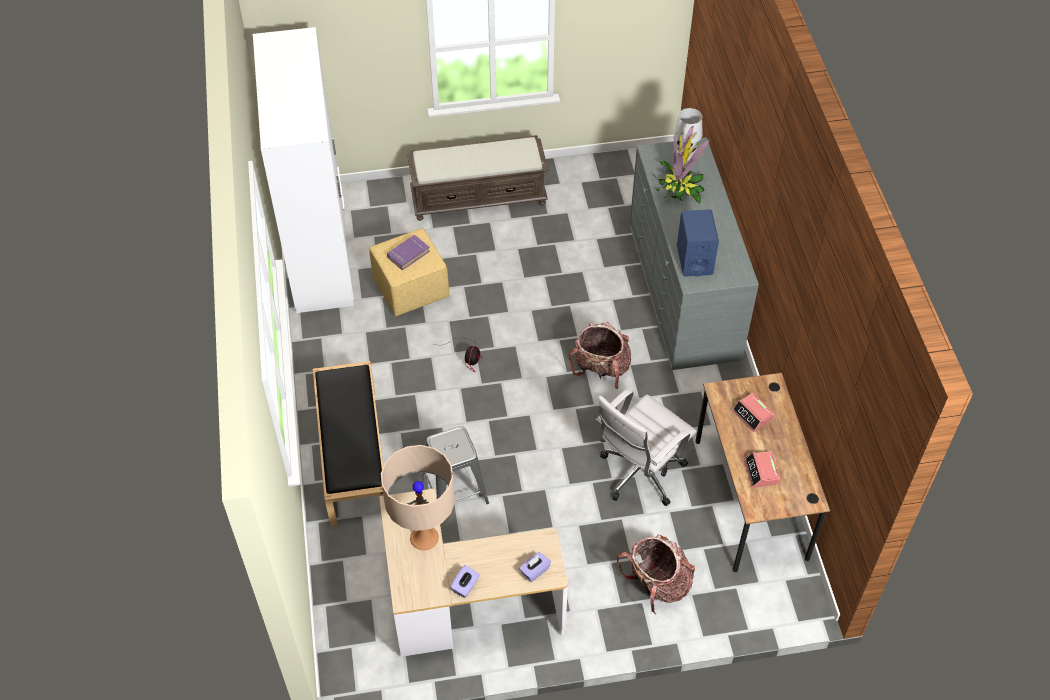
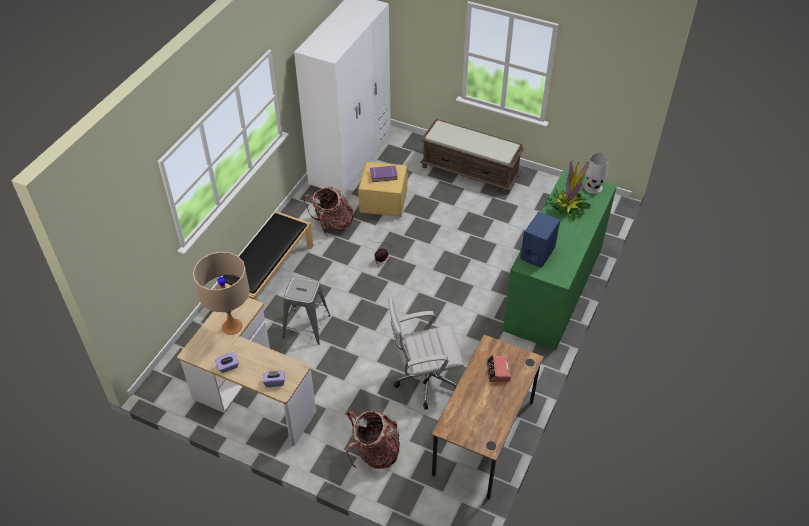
camera: 35 degrees right, 5 degrees down
backpack [569,322,631,389] -> backpack moved to [303,187,353,236]
grey dresser [630,137,759,370] -> green dresser [502,170,617,350]
alarm clock [744,451,781,488] -> none

